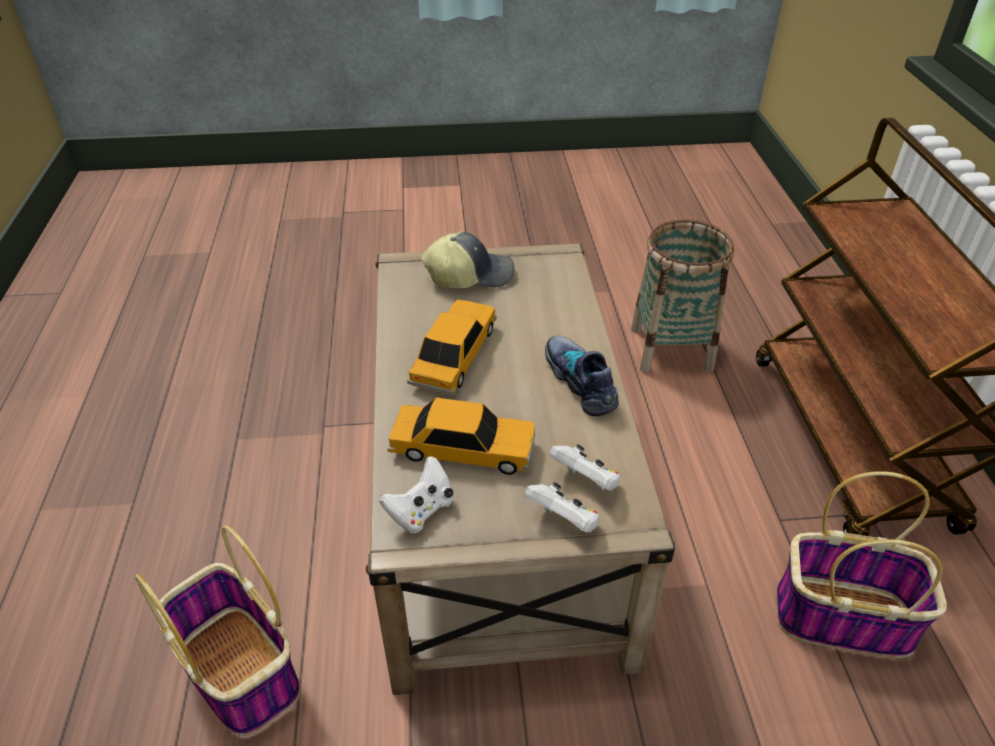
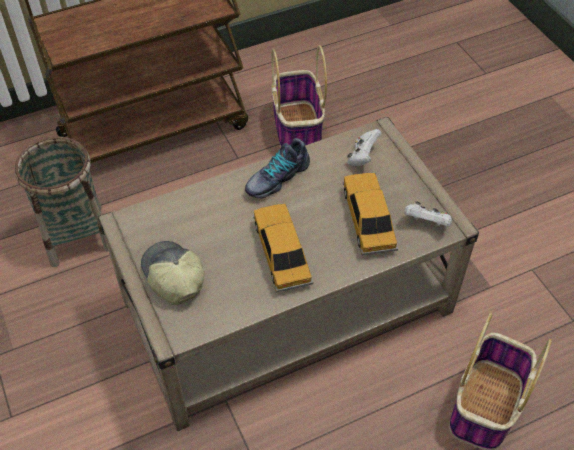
camera: 110 degrees left, 10 degrees up
toy car [407,300,496,395] -> toy car turned 75 degrees clockwise [253,204,313,293]
white game controller [524,482,599,532] -> none

